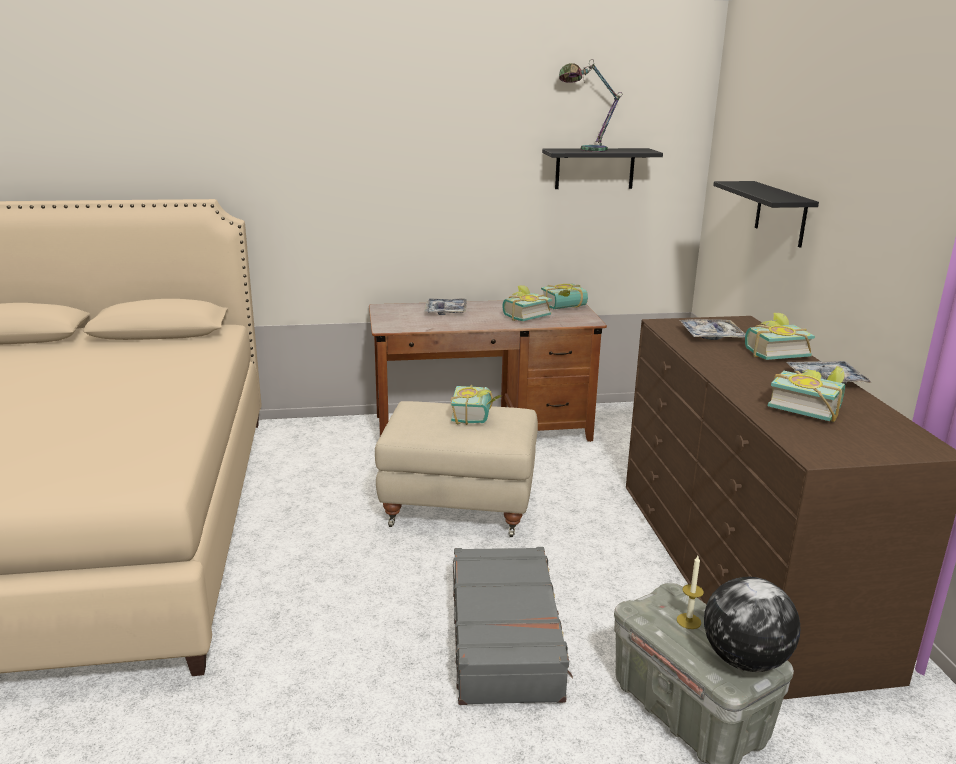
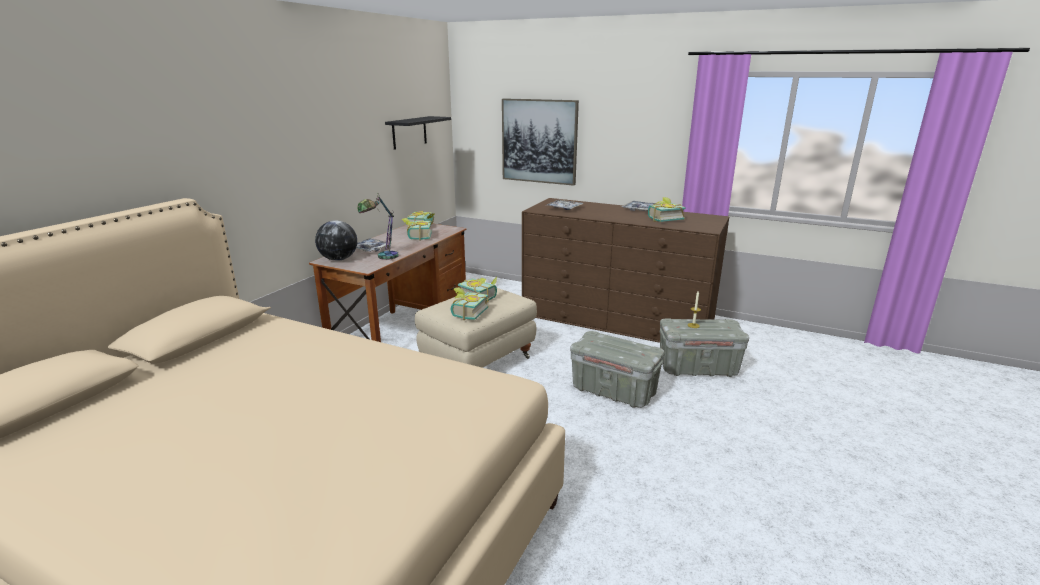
camera: 55 degrees left, 0 degrees up
grey suitcase [453,547,573,705] -> grey storage box [570,331,665,408]
table lamp [559,59,622,152] -> table lamp moved to [357,194,399,260]
globe [704,577,801,672] -> globe moved to [315,220,357,261]
black shelf [713,181,819,248] -> picture [502,98,579,186]
book [745,313,815,360] -> book moved to [451,287,488,320]

